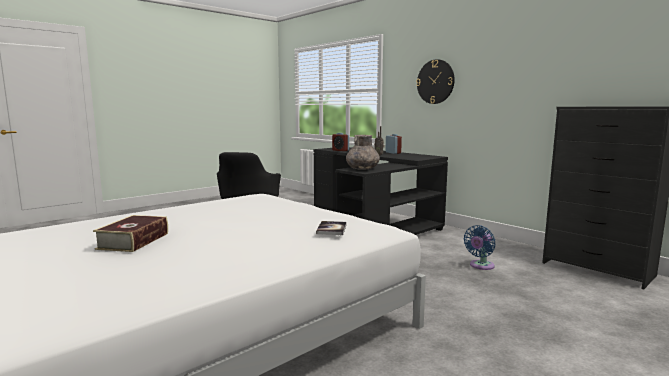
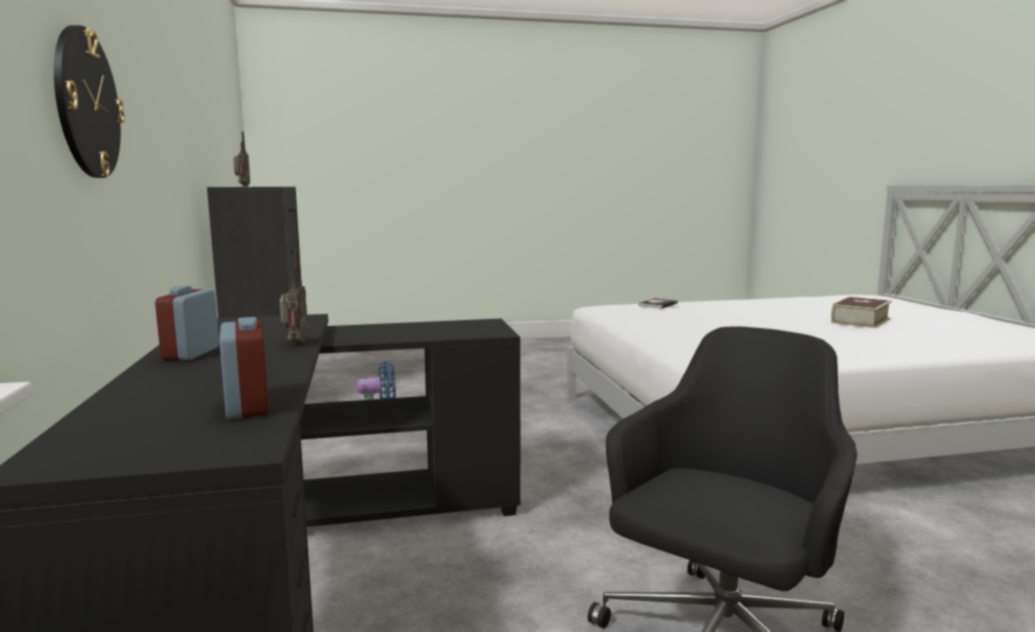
camera: 150 degrees left, 0 degrees up
grey vase [346,135,380,170] -> none
none -> radio [233,131,250,187]

